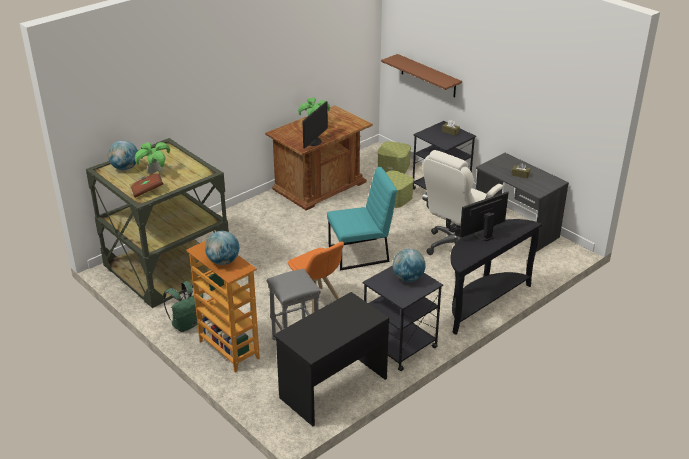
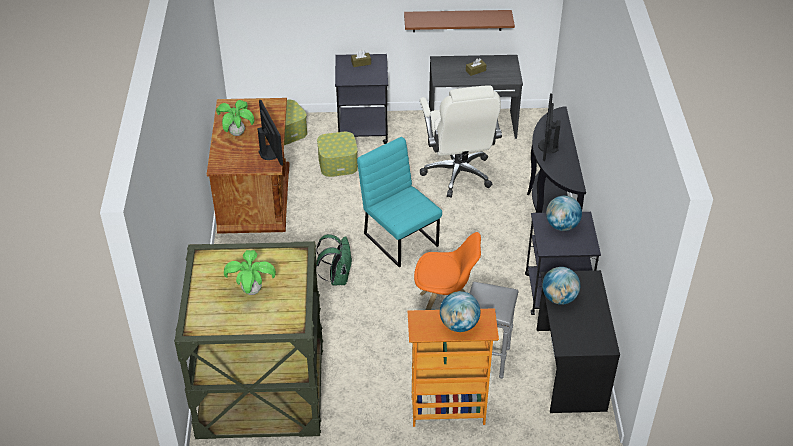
camera: 50 degrees left, 10 degrees up
globe [108,140,138,170] -> globe moved to [542,267,580,305]
brown book [130,171,163,198] -> none
green backpack [163,281,203,332] -> green backpack moved to [316,234,352,285]
turquoise chair [327,167,397,270] -> turquoise chair turned 60 degrees counterclockwise [357,137,442,267]
brown shelf [381,54,462,97] -> brown shelf moved to [404,10,515,32]

